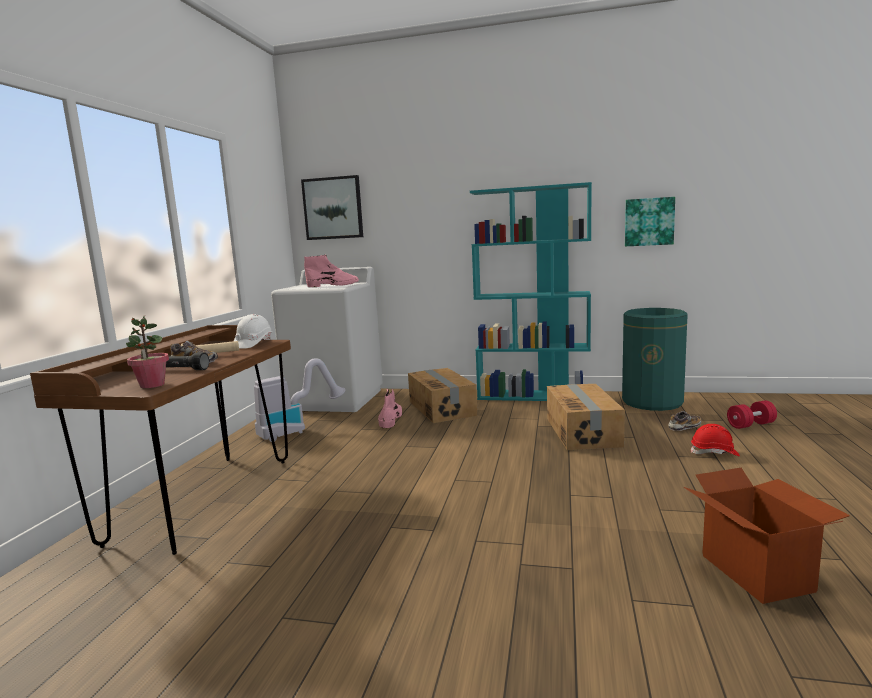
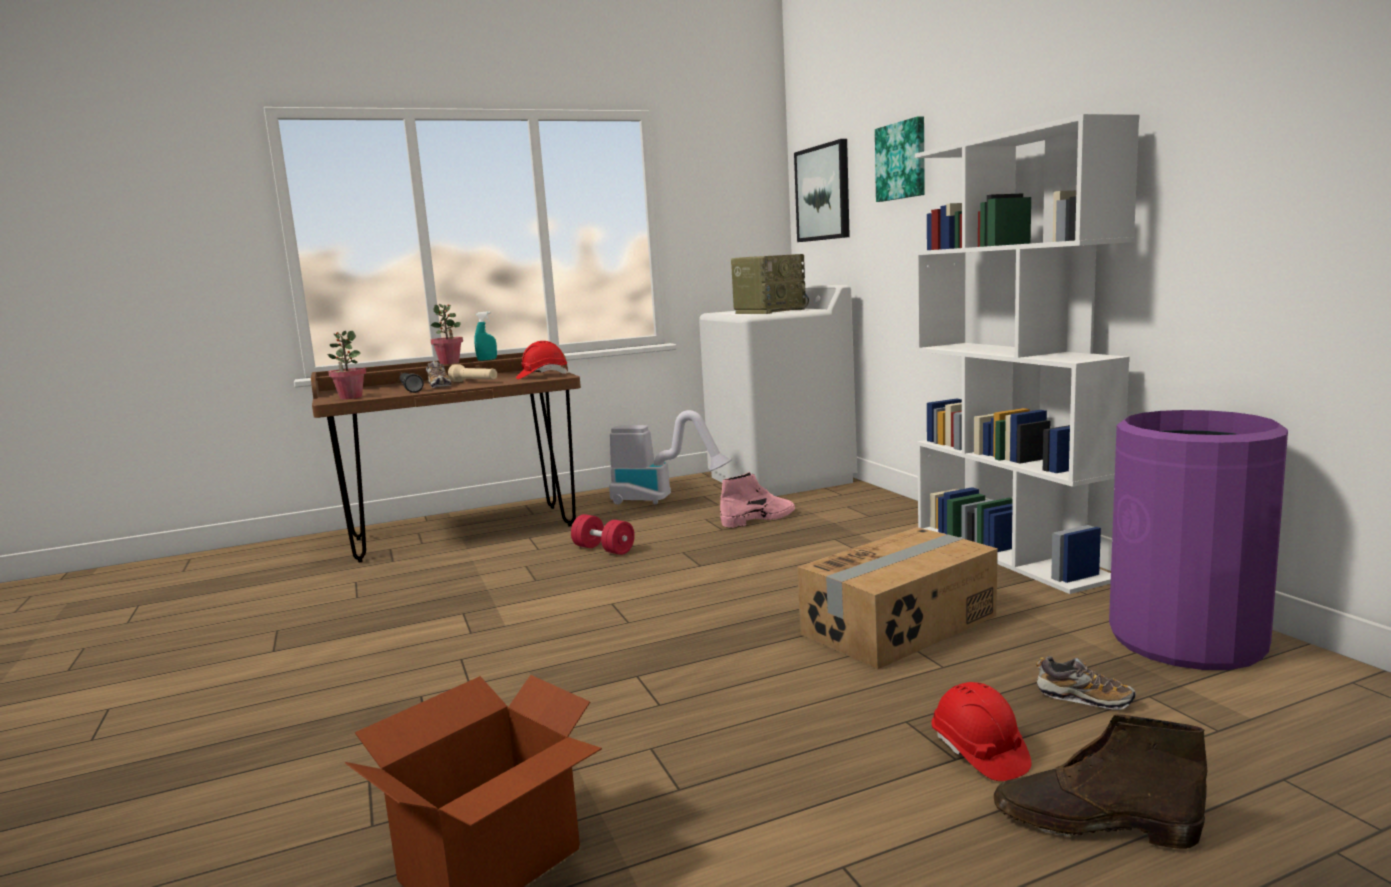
camera: 55 degrees right, 0 degrees up
white hard hat [234,314,273,348] -> red hard hat [516,341,568,379]
pink boot [304,254,359,287] -> radio [731,254,809,314]
cardboard box [408,368,477,423] -> none
turquoise bookcase [470,182,592,401] -> white bookcase [915,114,1140,594]
green trash can [622,308,687,411] -> purple trash can [1109,410,1288,670]
picture [625,197,675,246] -> picture moved to [875,116,925,202]
red dumbbell [727,400,777,429] -> red dumbbell moved to [571,514,635,555]
none -> potted plant [431,304,463,364]
none -> turquoise spray bottle [474,311,497,361]
none -> brown boot [994,715,1207,849]

